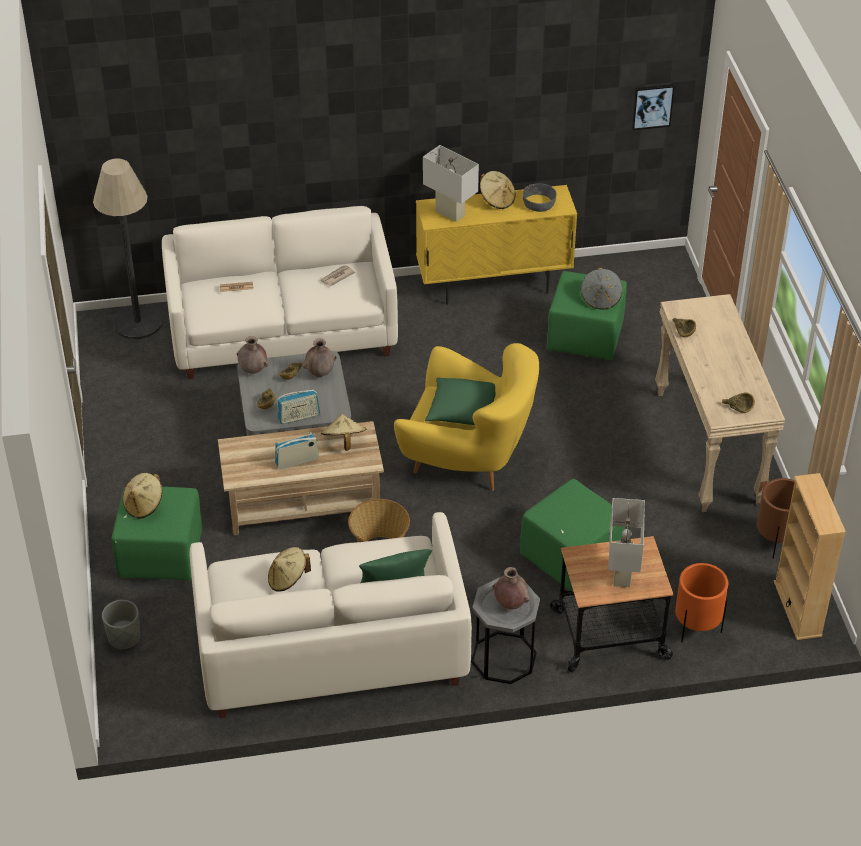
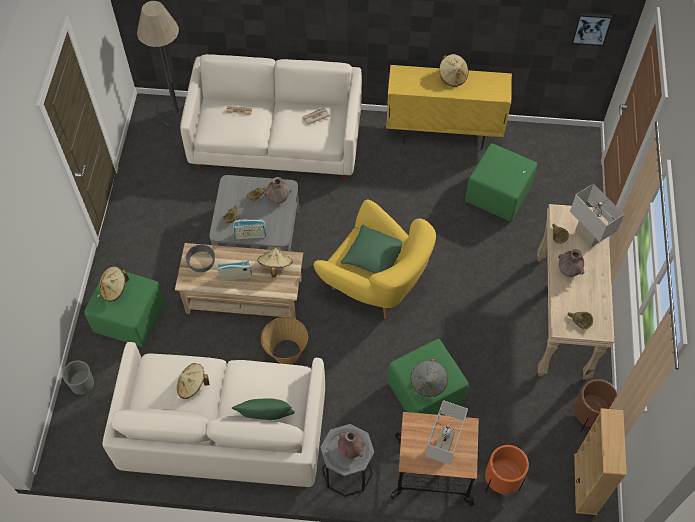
camera: 15 degrees right, 15 degrees up
brown vase [237,336,269,374] -> brown vase moved to [558,249,584,277]
white table lamp [423,145,479,222] -> white table lamp moved to [570,183,624,247]
grey bowl [523,183,557,212] -> grey bowl moved to [186,245,215,272]
grey hat [580,268,623,310] -> grey hat moved to [411,358,448,397]

